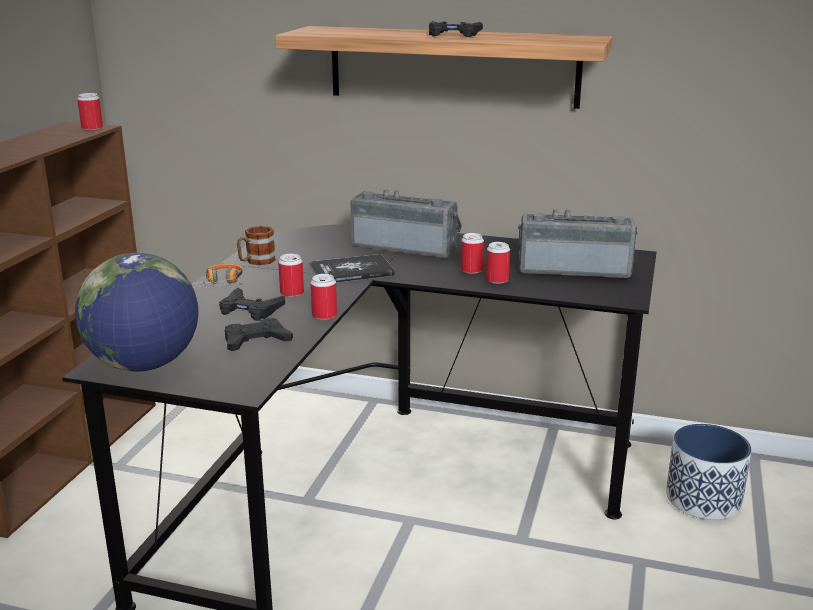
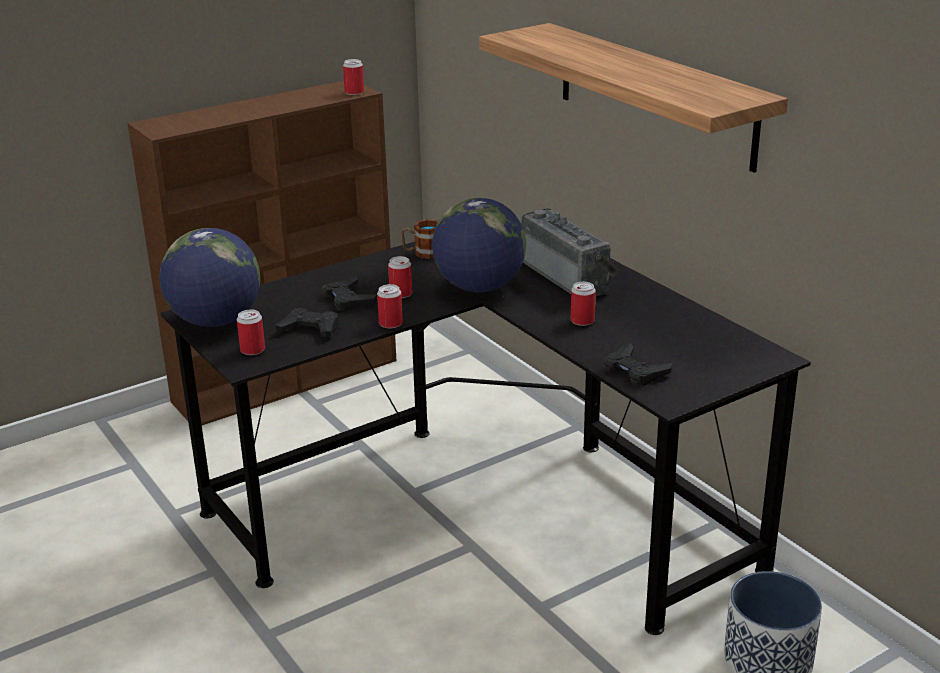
camera: 40 degrees right, 5 degrees up
headphones [191,264,246,289] -> none
book [308,254,395,282] -> globe [432,198,526,292]
black game controller [429,21,483,37] -> black game controller moved to [603,343,672,387]
can [486,242,510,284] -> can moved to [237,309,265,355]
radio [518,209,638,278] -> none

